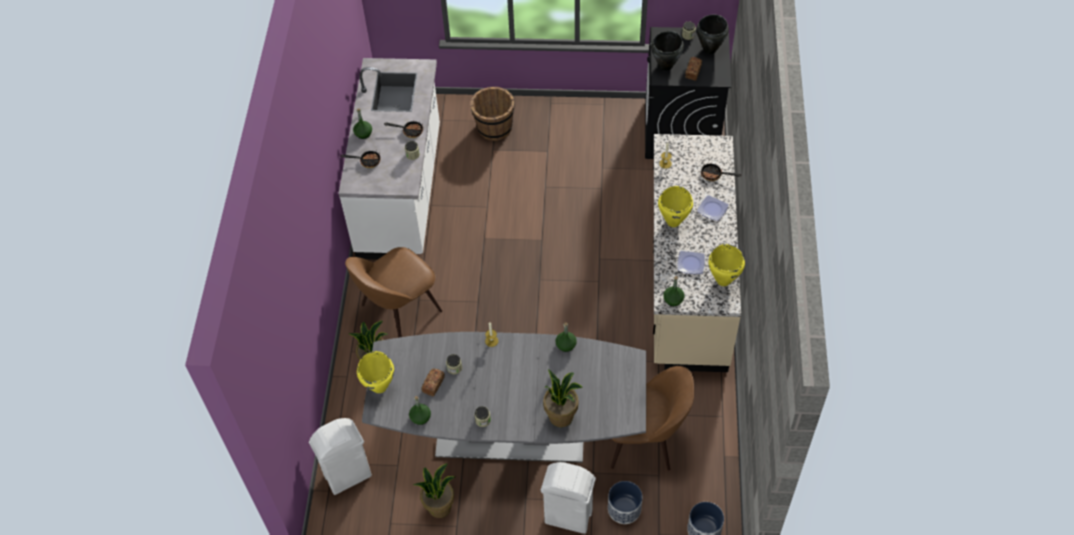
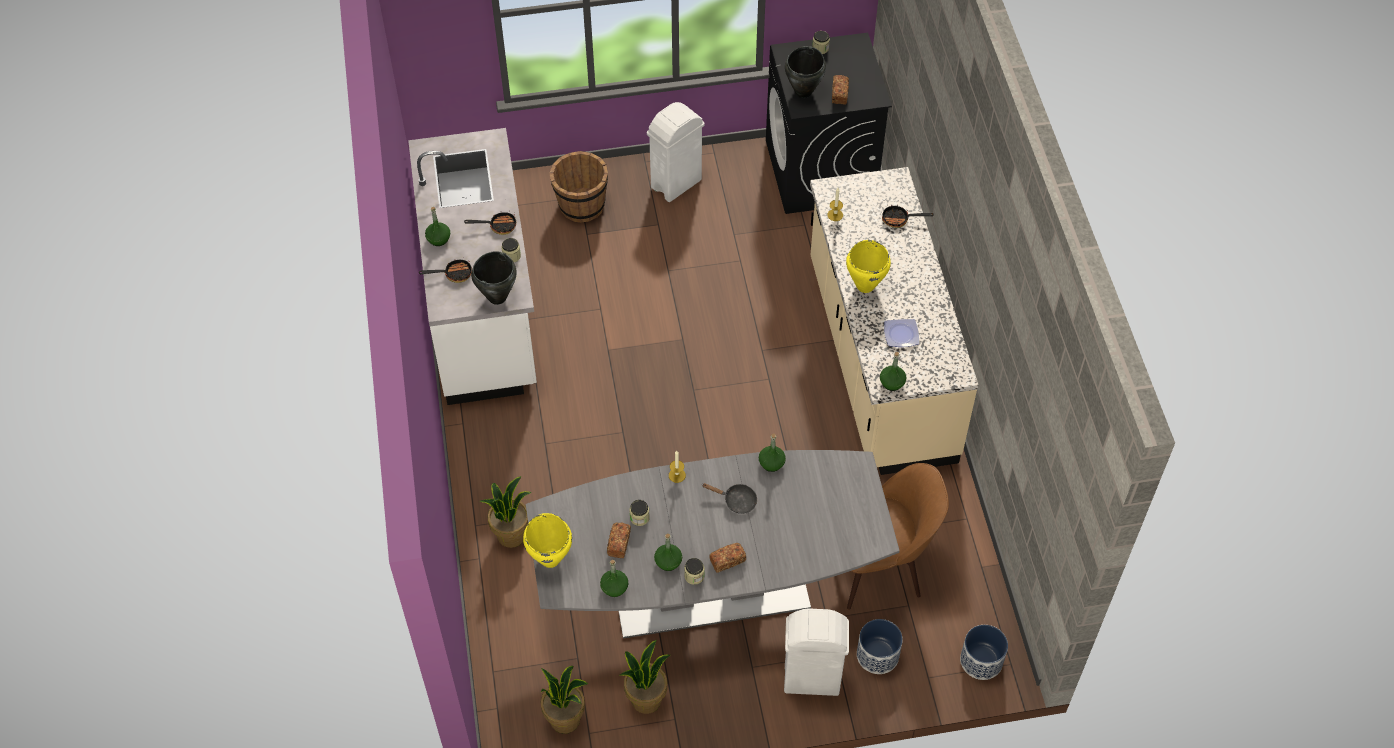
camera: 15 degrees left, 0 degrees up
white trash can [309,418,372,495] -> white trash can moved to [647,102,705,202]
brown chair [345,247,442,338] -> none
potted plant [543,369,583,427] -> potted plant moved to [540,666,588,734]
black cooking pot [696,14,729,54] -> black cooking pot moved to [471,251,517,305]
plate [697,195,729,221] -> none
yellow cooking pot [708,244,745,286] -> none
none -> green bottle [654,534,682,571]
none -> black frying pan [703,483,757,514]
none -> bread [709,543,746,573]

